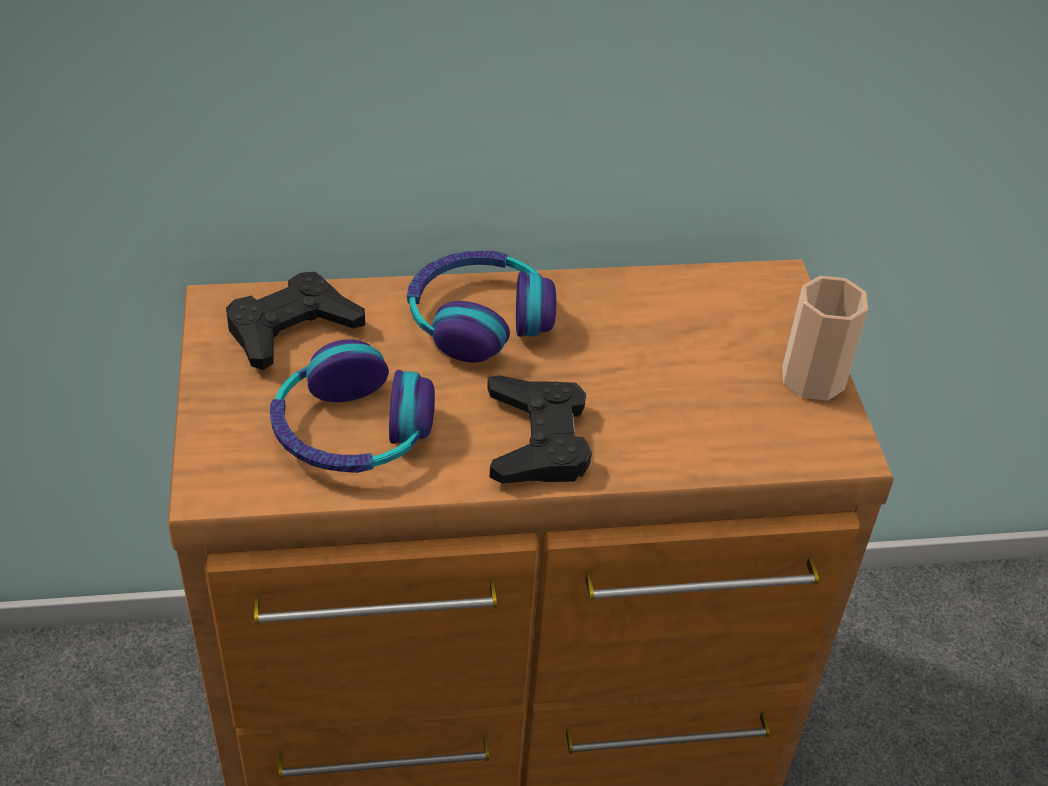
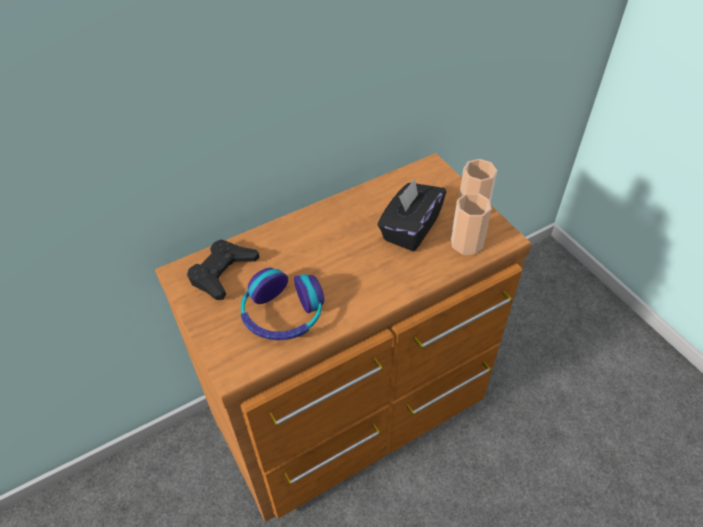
camera: 20 degrees left, 5 degrees up
headphones [407,251,556,363] -> none
black game controller [487,375,592,484] -> none
none -> black tissue box [378,179,446,251]
none -> cup [451,193,492,255]

